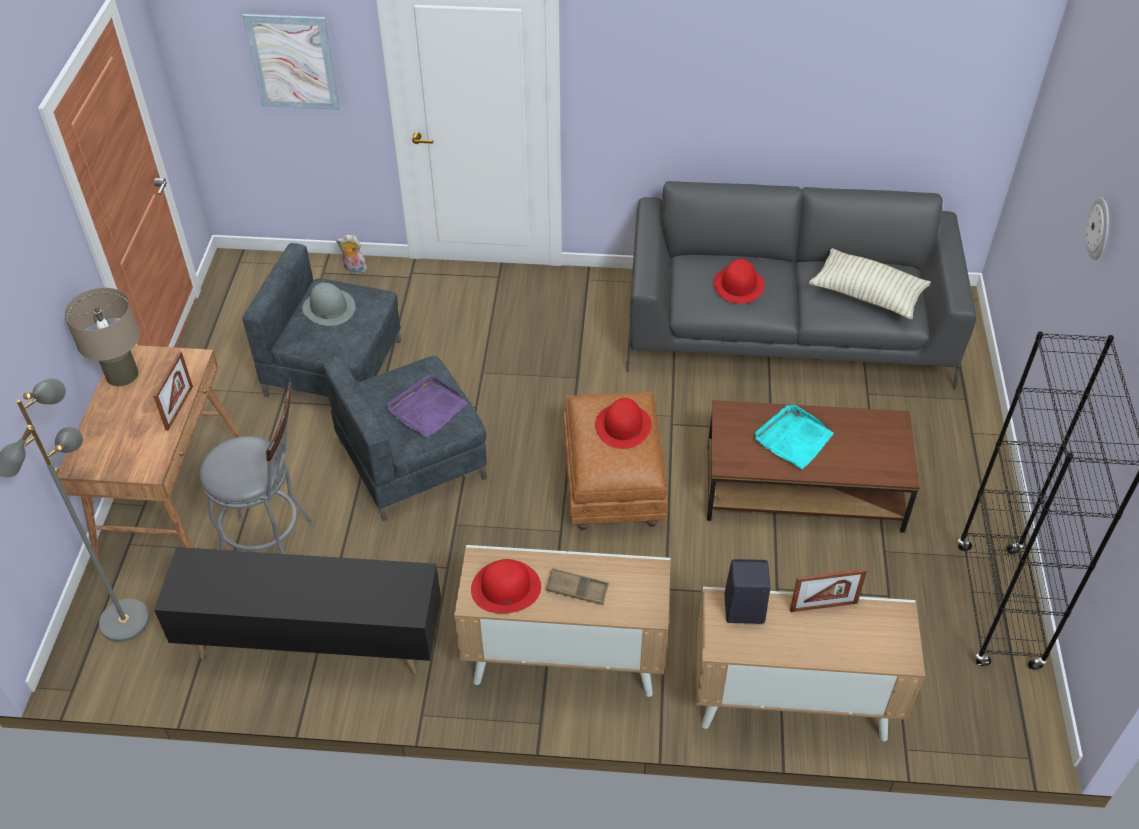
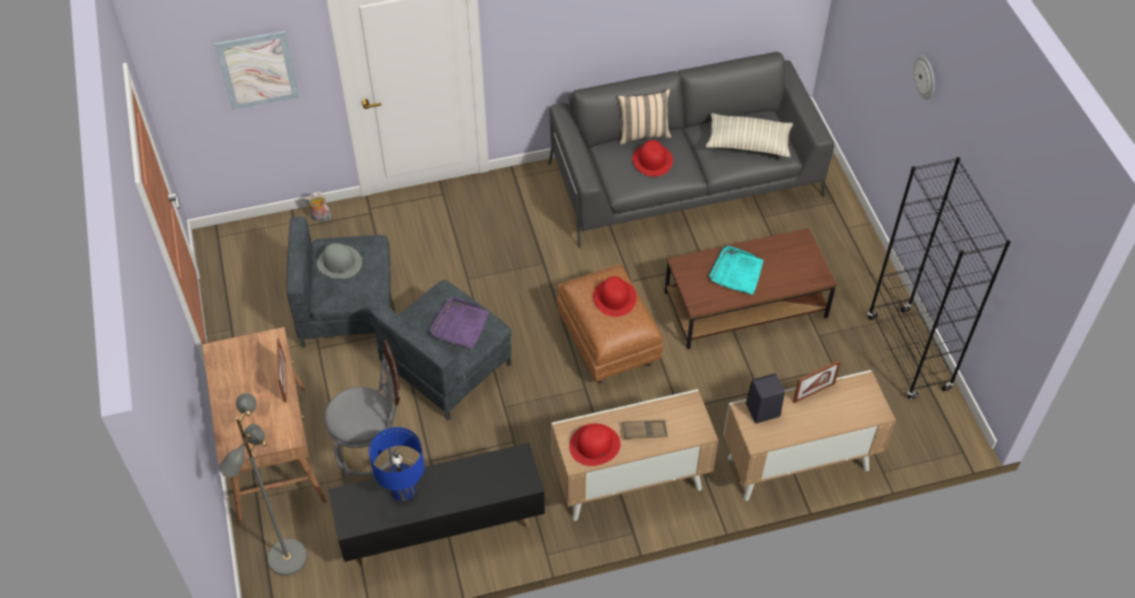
camera: 20 degrees left, 5 degrees up
beige table lamp [64,288,140,386] -> none
none -> blue table lamp [369,427,424,501]
none -> beige pillow [618,89,671,145]

